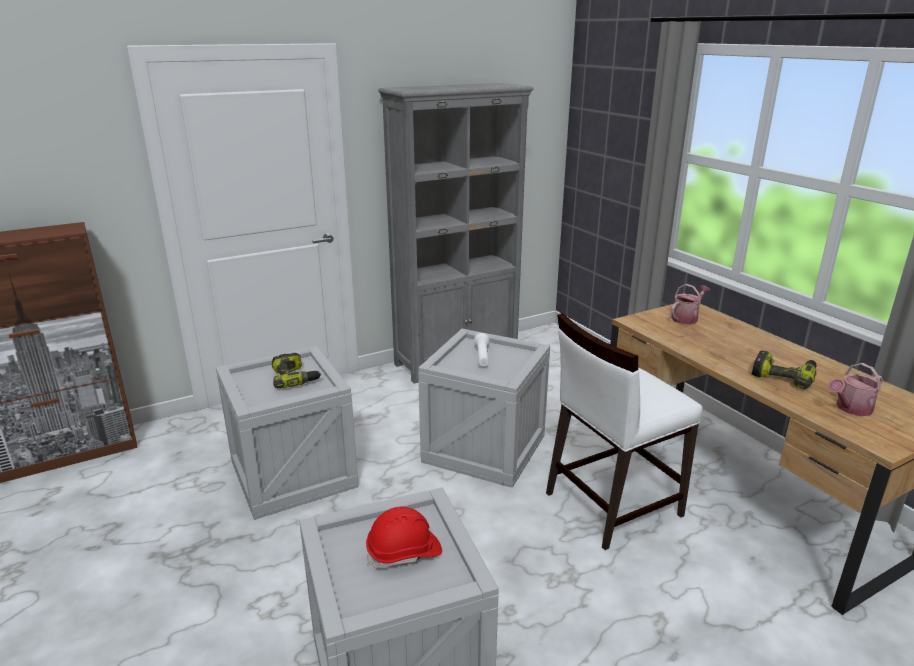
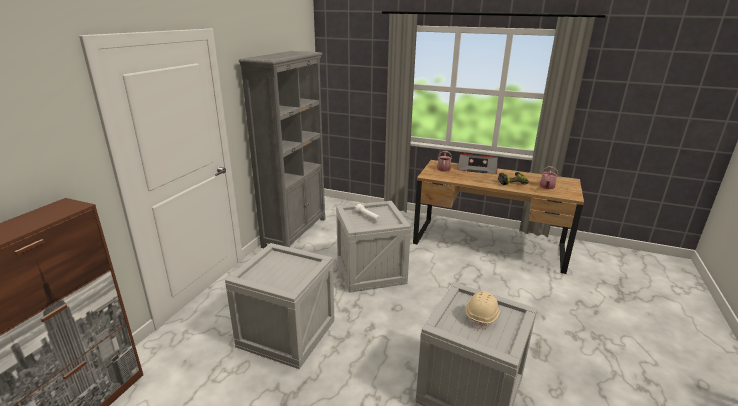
camera: 40 degrees left, 0 degrees up
power drill [272,353,321,388] -> none
red hard hat [366,506,442,569] -> beige hard hat [466,291,500,331]
white chair [546,313,703,550] -> none
none -> radio [457,154,498,174]

